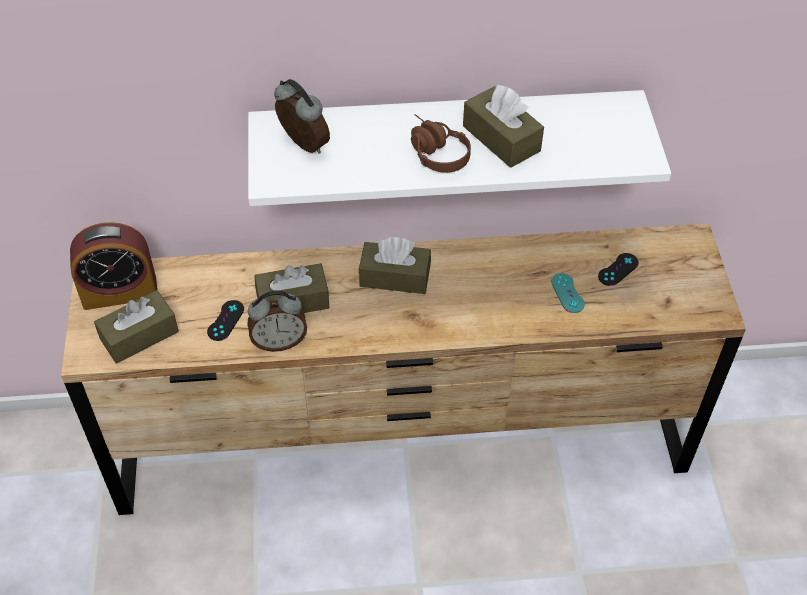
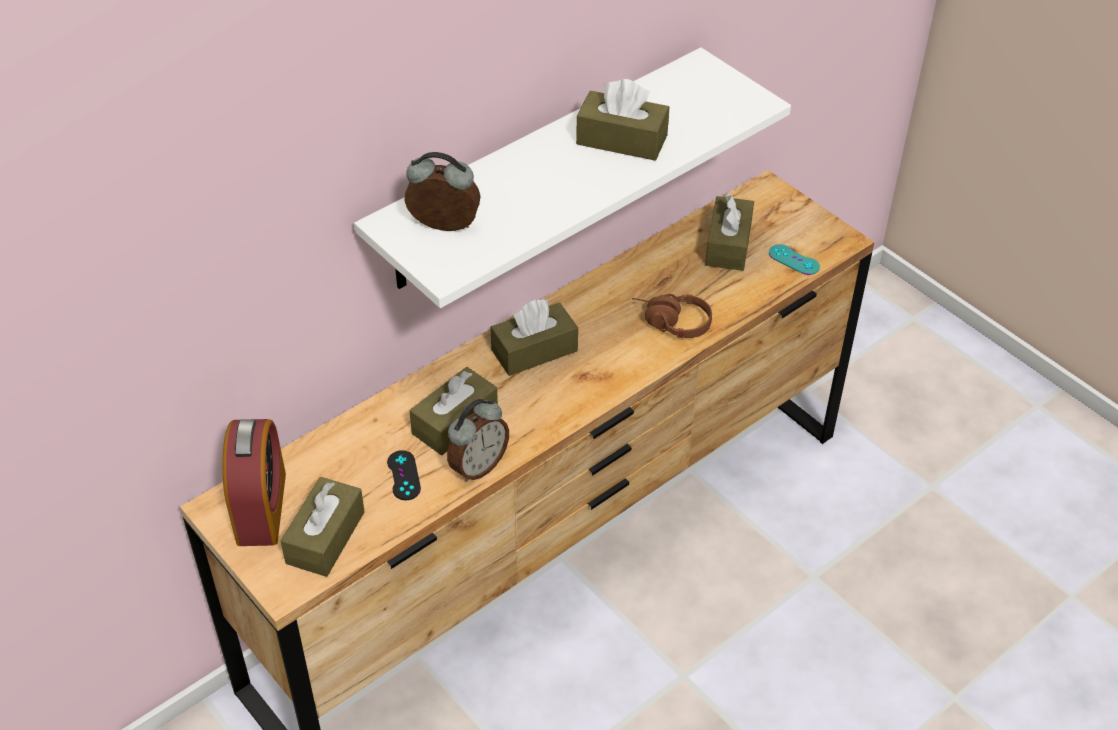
camera: 35 degrees left, 5 degrees down
alarm clock [70,222,157,310] -> alarm clock turned 45 degrees counterclockwise [223,419,286,546]
brown headphones [411,114,471,173] -> brown headphones moved to [632,294,712,338]
turquoise game controller [551,273,585,313] -> turquoise game controller moved to [769,244,820,275]
black game controller [598,253,639,286] -> brown tissue box [705,194,754,271]

